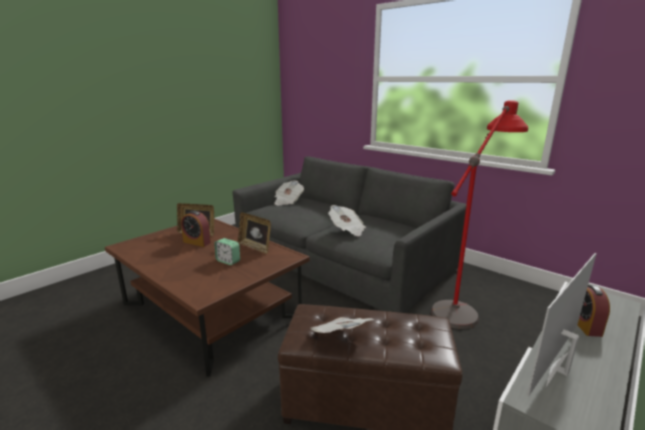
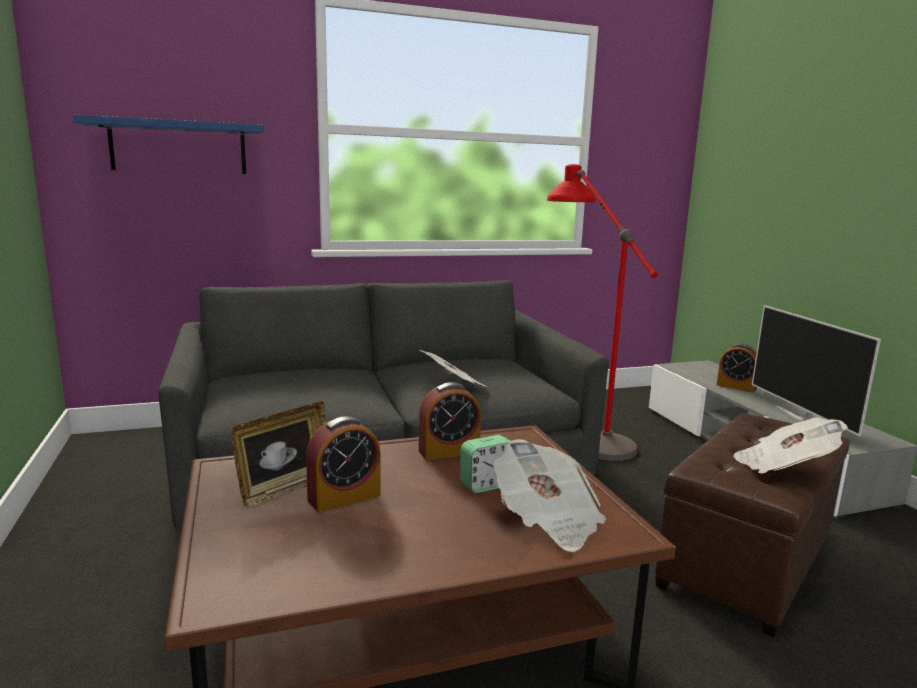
camera: 60 degrees left, 5 degrees down
picture frame [238,212,271,254] -> alarm clock [419,382,481,460]
newspaper [274,180,304,205] -> newspaper moved to [493,439,606,552]
none -> blue shelf [73,115,264,174]

